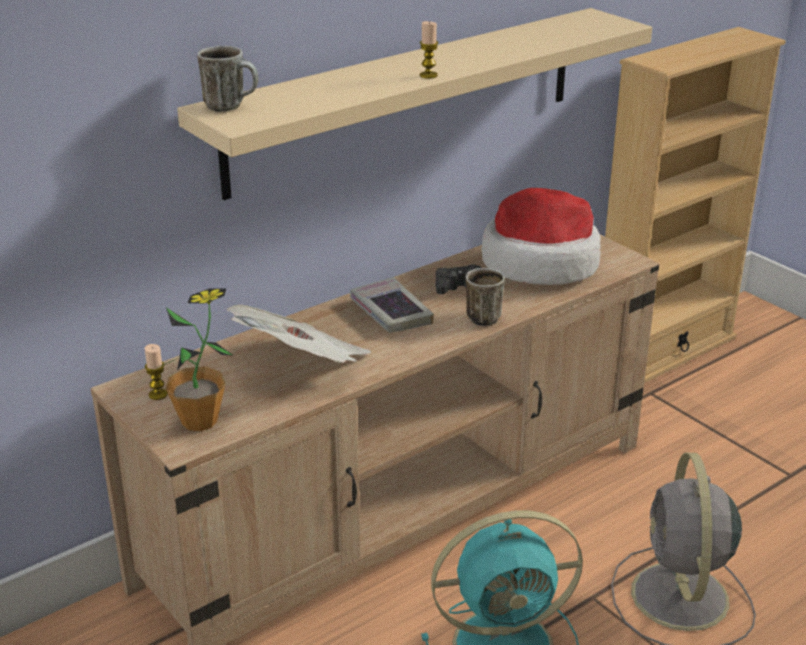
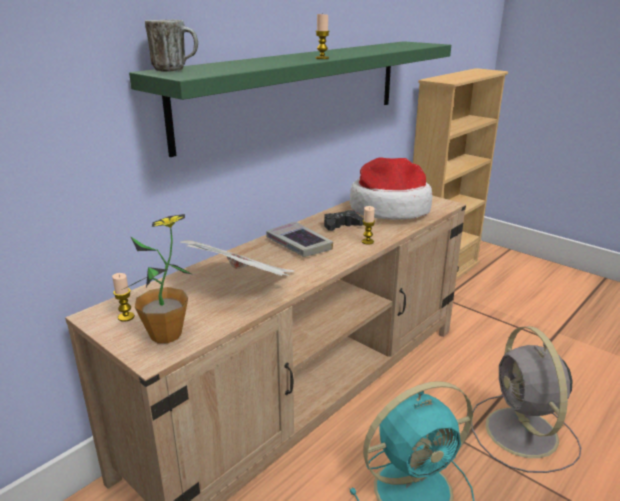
camera: 10 degrees left, 5 degrees down
beige shelf [177,8,652,200] -> green shelf [129,41,451,157]
mug [466,268,505,326] -> candle [362,206,375,245]

